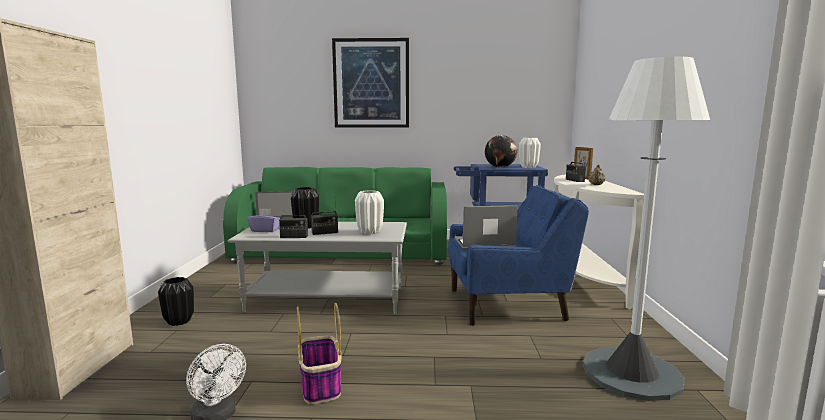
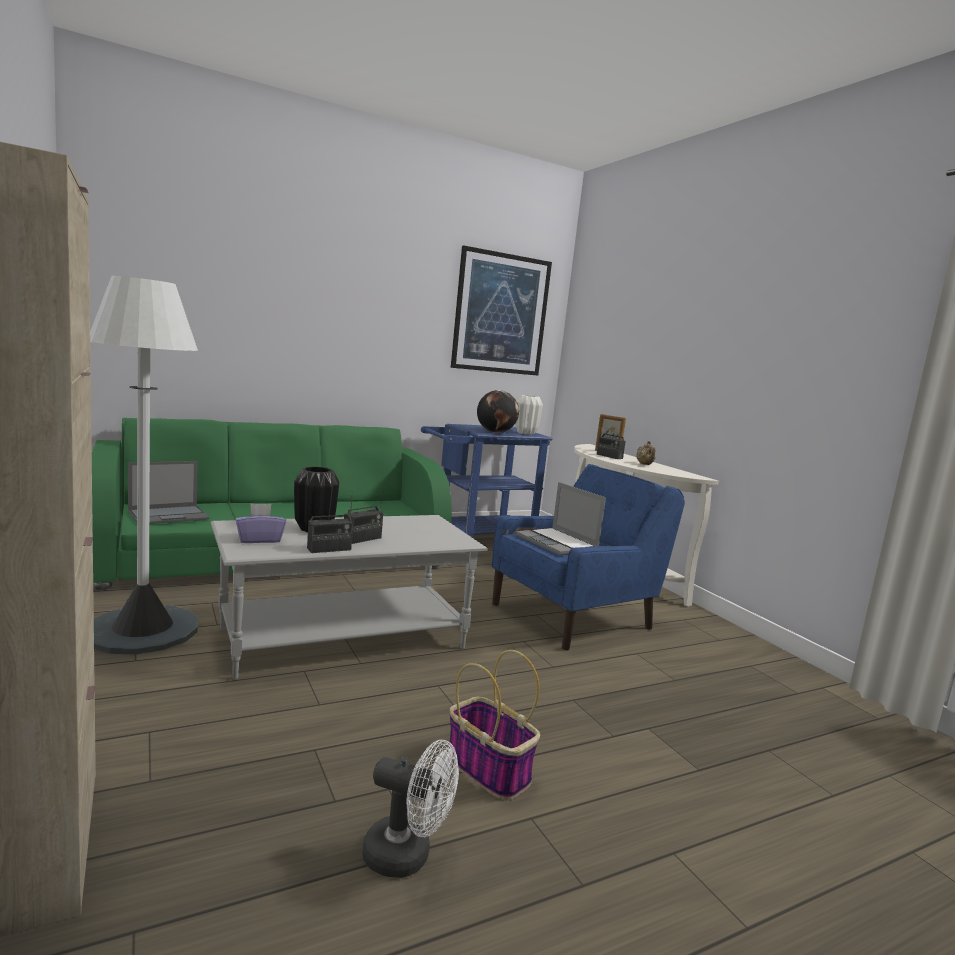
camera: 30 degrees left, 0 degrees up
black vase [158,277,194,326] -> none
picture [332,38,409,128] -> picture moved to [451,245,552,376]
white vase [355,190,384,234] -> none
laptop [455,205,518,250] -> laptop turned 90 degrees counterclockwise [516,482,606,556]
white floor lamp [583,57,710,401] -> white floor lamp moved to [90,276,199,655]

